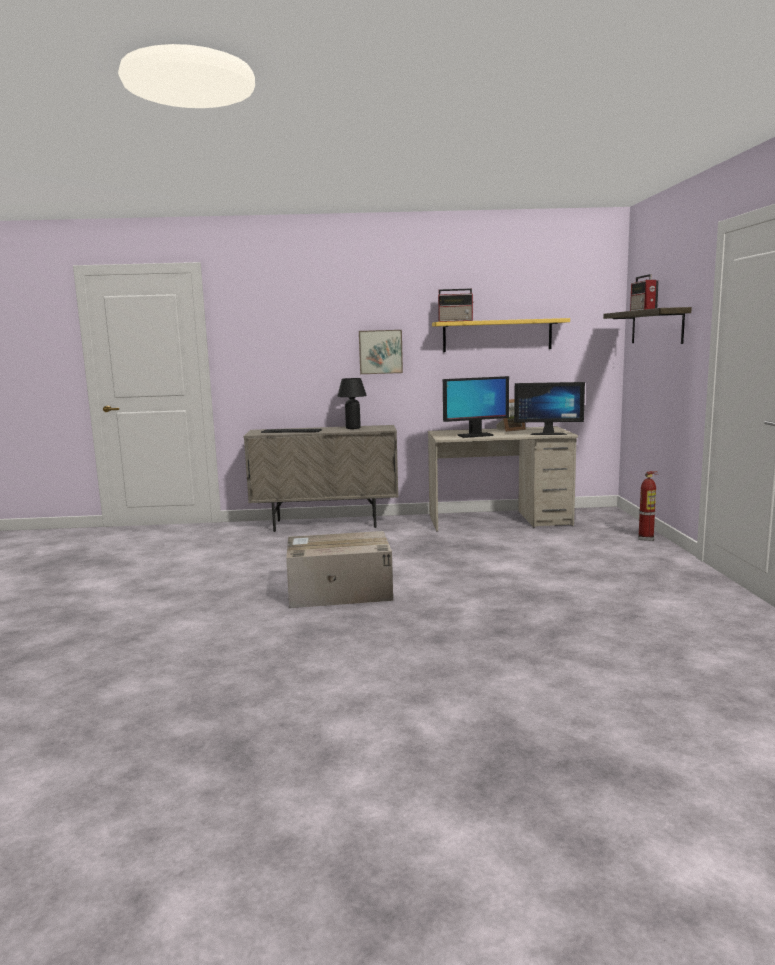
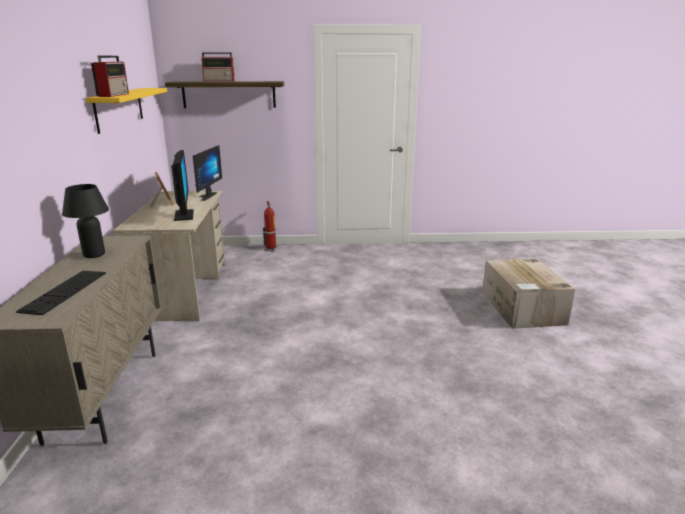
camera: 90 degrees left, 10 degrees up
cardboard box [286,531,393,608] -> cardboard box moved to [482,258,575,329]
picture [359,330,403,374] -> none

